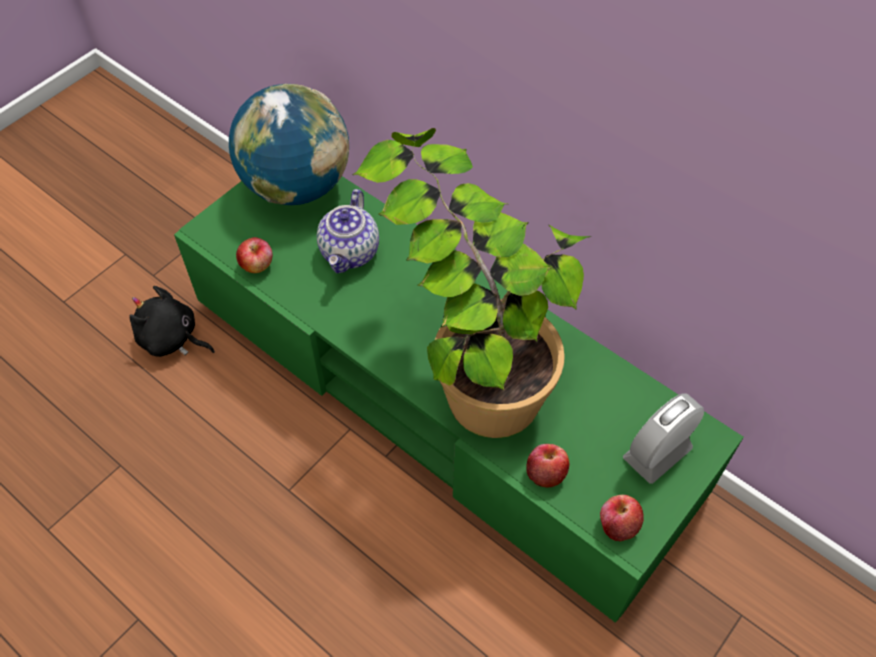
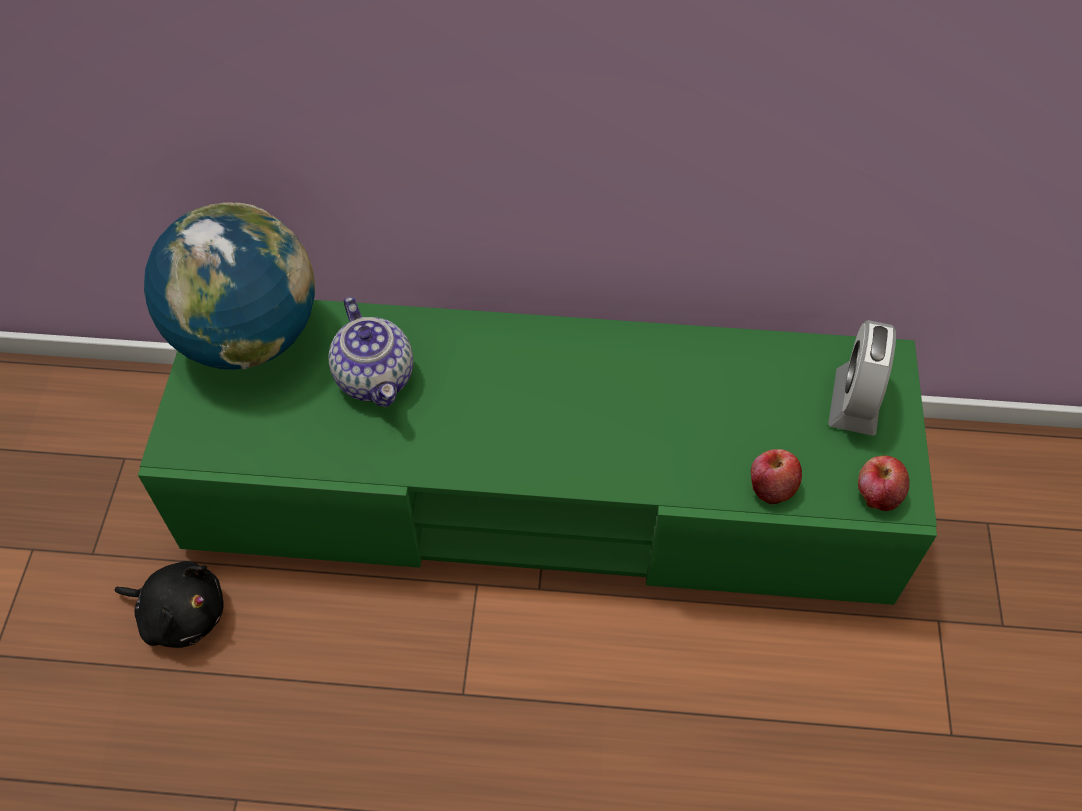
camera: 35 degrees left, 0 degrees up
black plush toy [130,286,215,357] -> black plush toy turned 150 degrees counterclockwise [115,561,224,648]
apple [236,237,273,273] -> none
potted plant [353,128,592,438] -> none

